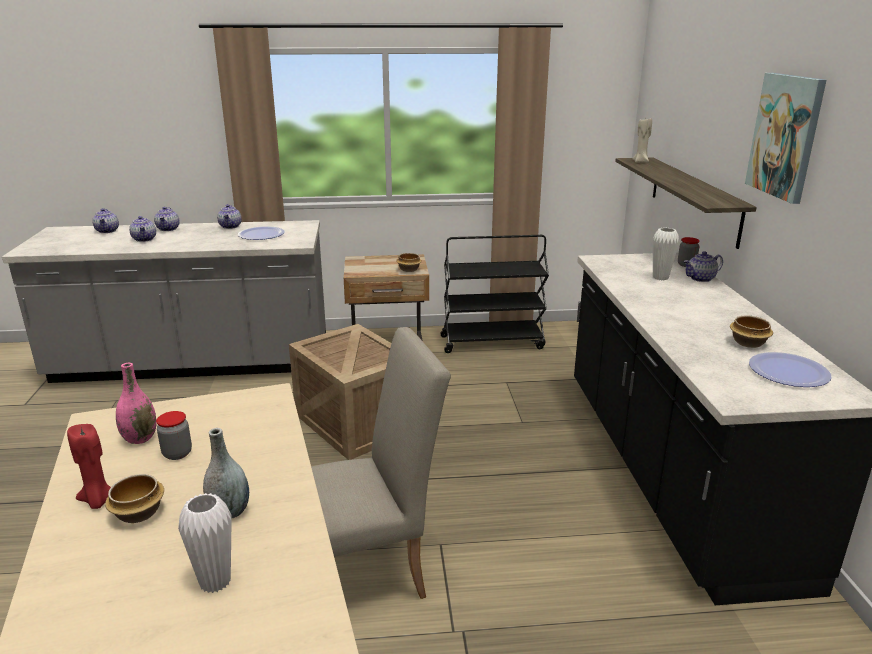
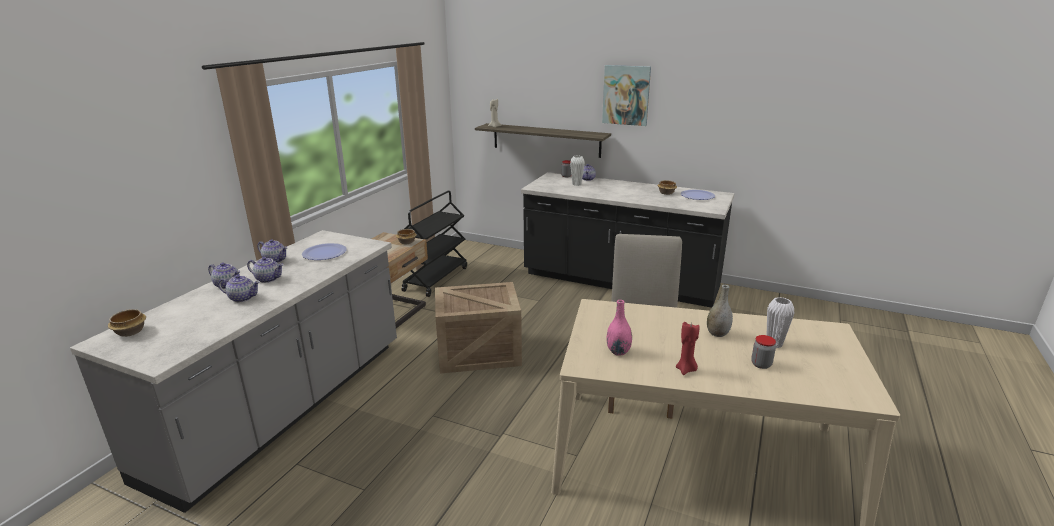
camera: 60 degrees left, 0 degrees up
teapot [92,208,119,233] -> teapot moved to [247,257,284,283]
bowl [105,474,164,523] -> bowl moved to [108,309,146,337]
jar [156,411,192,460] -> jar moved to [751,335,776,369]

